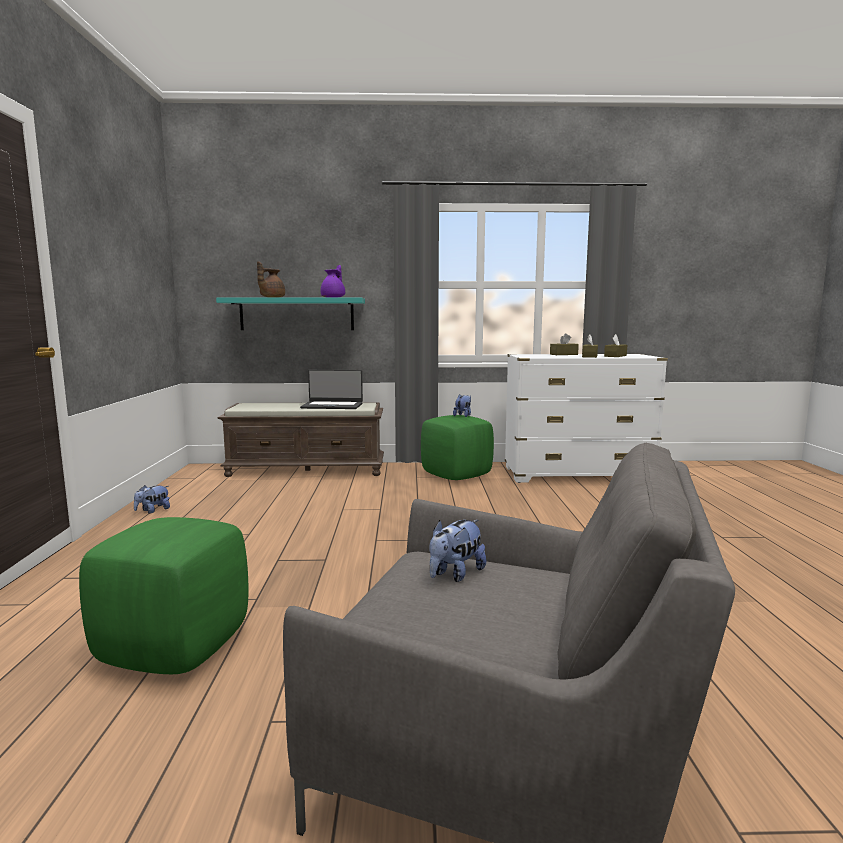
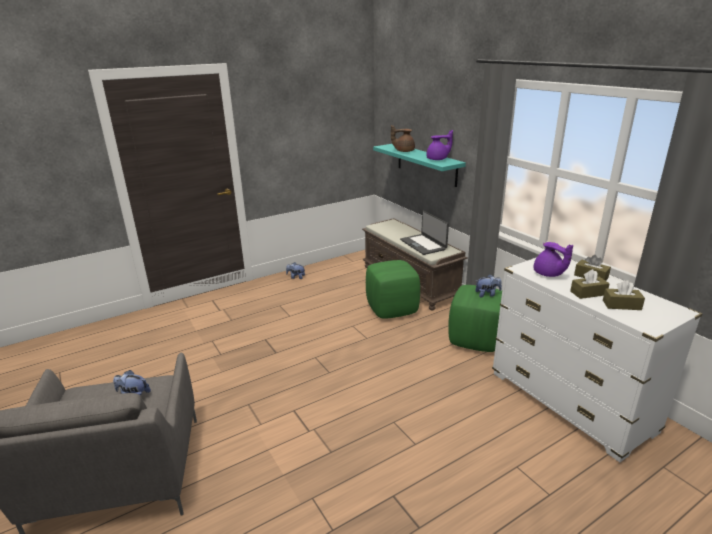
camera: 60 degrees right, 15 degrees up
green ottoman [79,517,248,674] -> green ottoman moved to [366,260,420,319]
none -> purple teapot [533,242,573,277]

